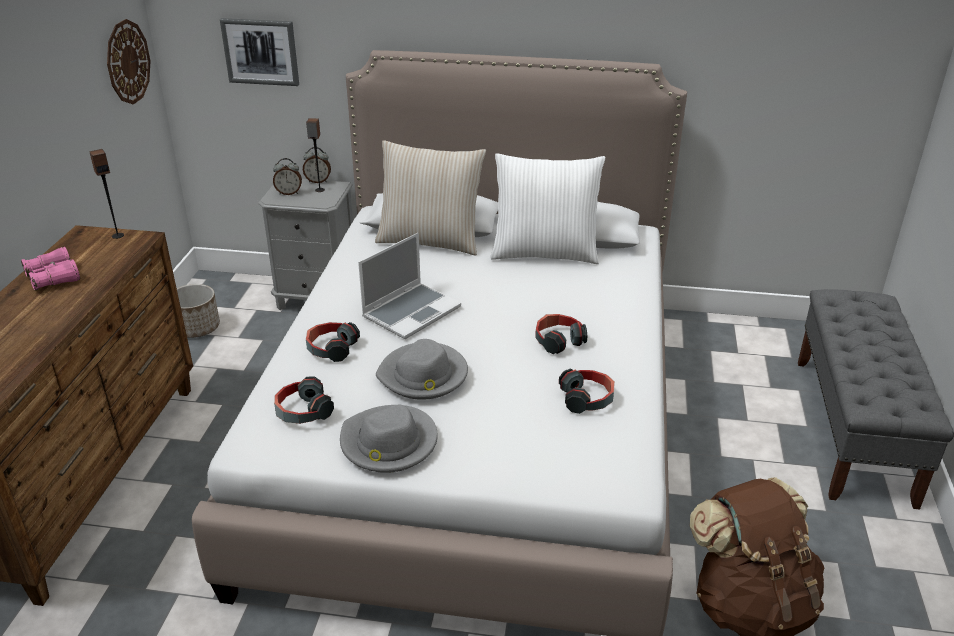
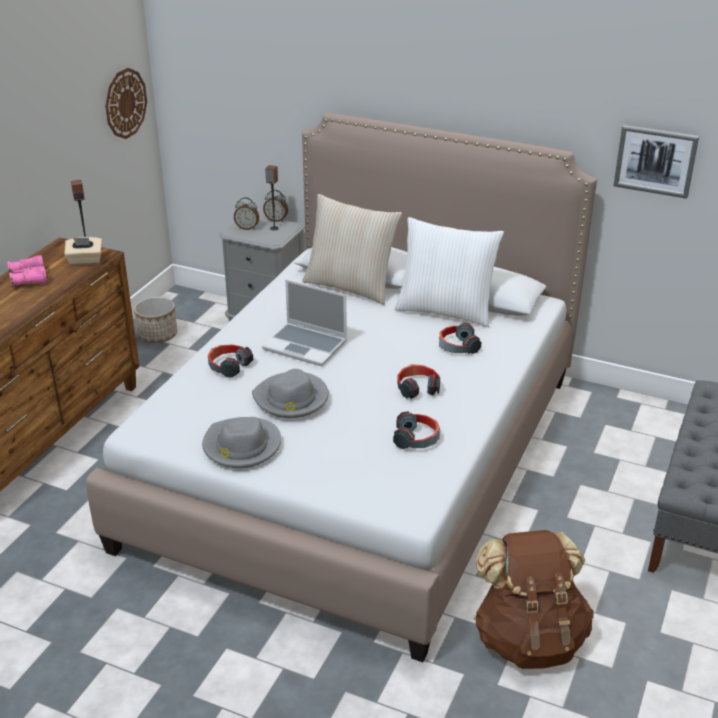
camera: 15 degrees right, 0 degrees up
picture [220,18,299,86] -> picture moved to [614,125,699,199]
headphones [274,376,334,424] -> headphones moved to [439,323,481,354]
laptop [358,233,461,339] -> laptop turned 60 degrees clockwise [262,279,347,366]
none -> beige tissue box [64,237,102,265]

